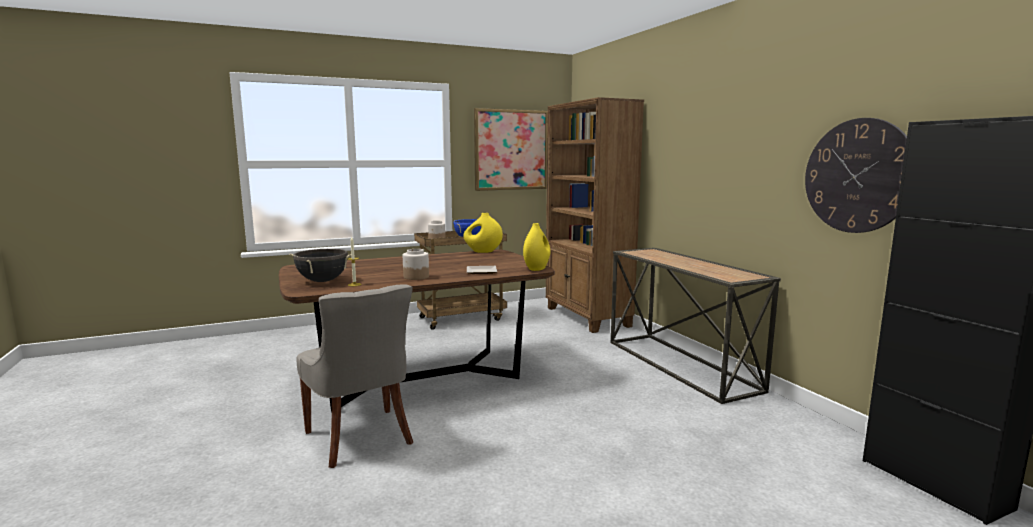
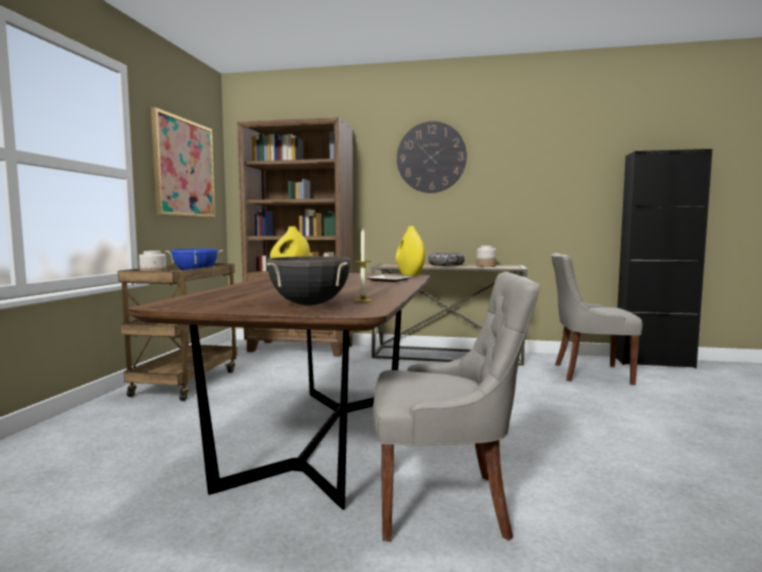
camera: 55 degrees left, 5 degrees down
jar [403,249,429,280] -> jar moved to [477,246,496,267]
wall clock [805,118,907,233] -> wall clock moved to [397,121,467,193]
none -> bowl [428,253,465,266]
none -> grey chair [551,253,643,385]

